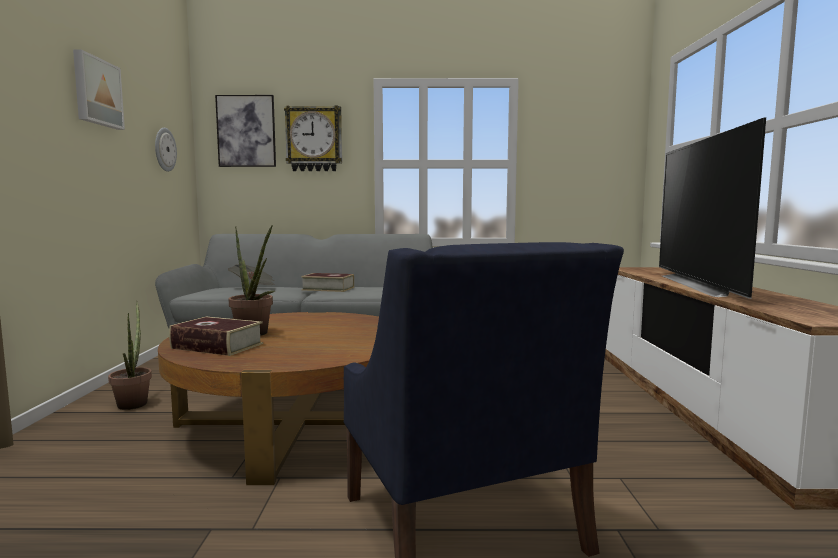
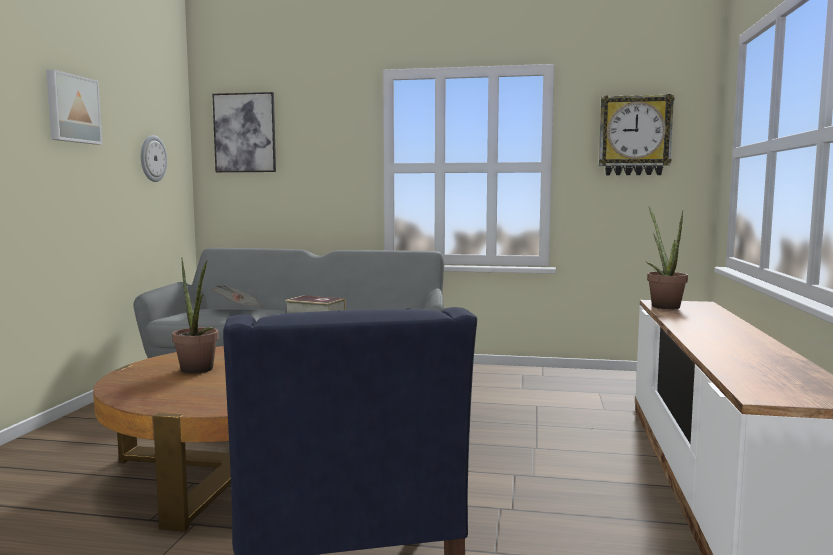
camera: 10 degrees right, 0 degrees up
potted plant [108,301,152,410] -> potted plant moved to [646,207,688,309]
book [169,317,263,356] -> none
wall clock [284,106,342,171] -> wall clock moved to [599,94,674,175]
television [659,118,766,299] -> none

